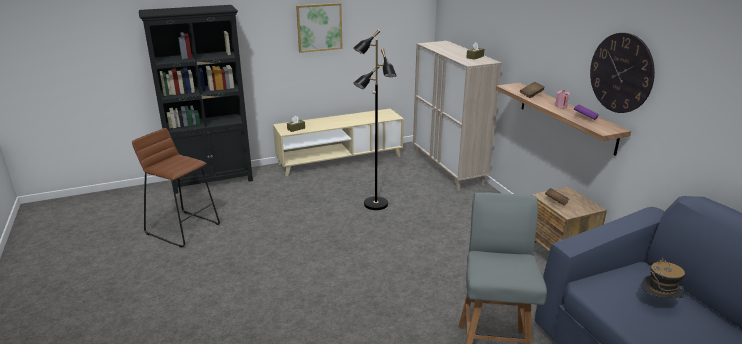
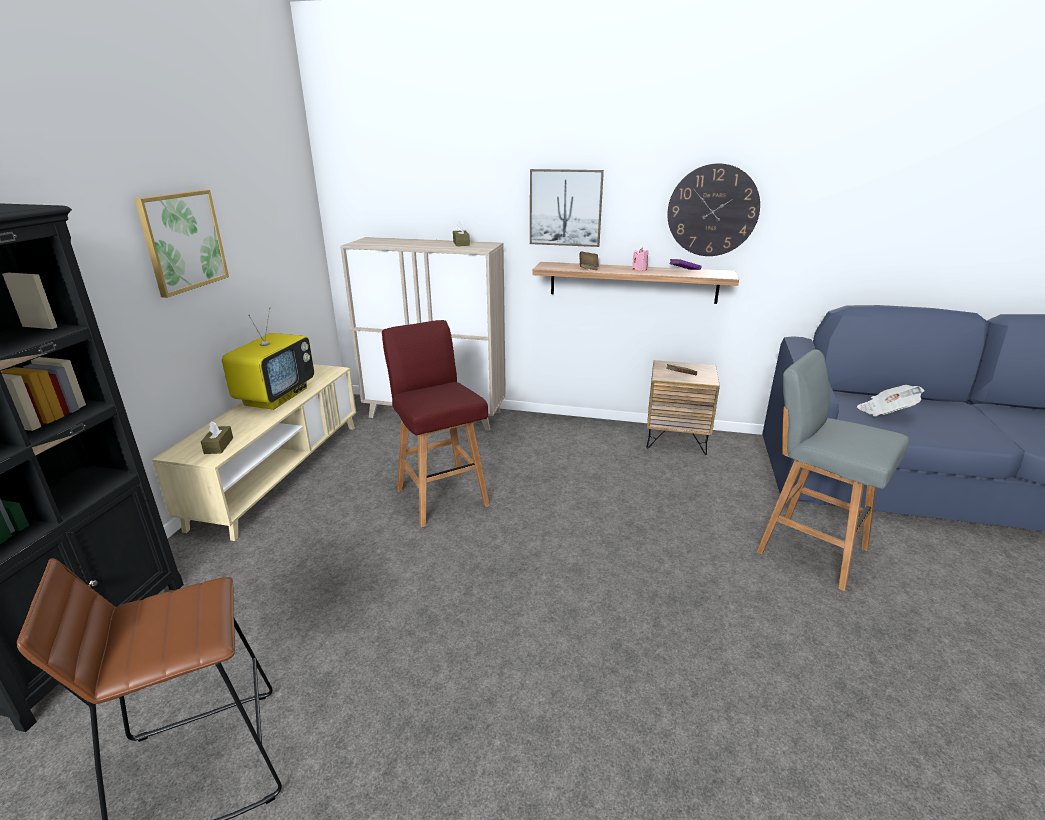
camera: 55 degrees left, 0 degrees up
black floor lamp [353,30,397,210] -> red stool [382,320,490,527]
hat [642,257,685,298] -> newspaper [857,385,925,416]
none -> television [222,307,314,410]
none -> picture [530,169,604,247]

